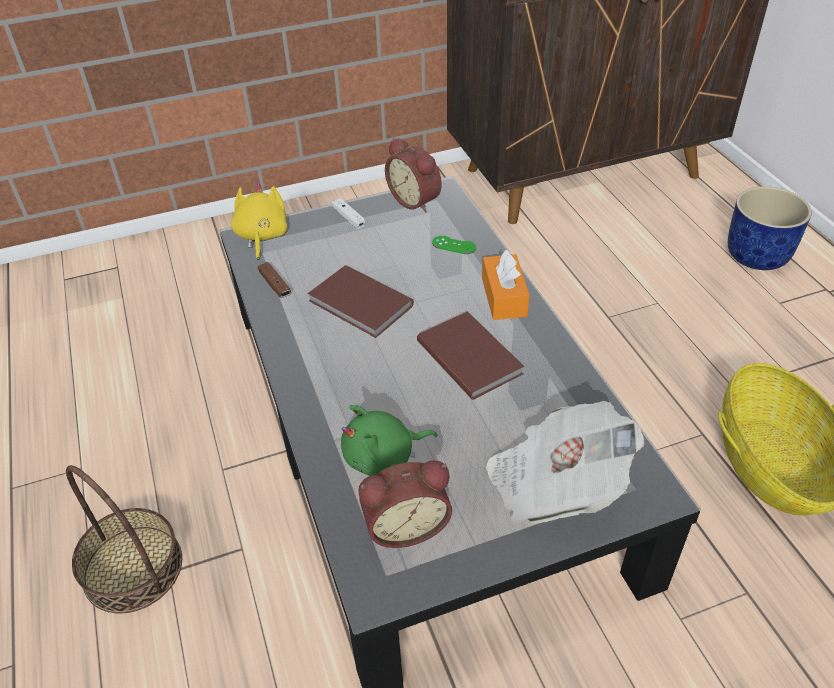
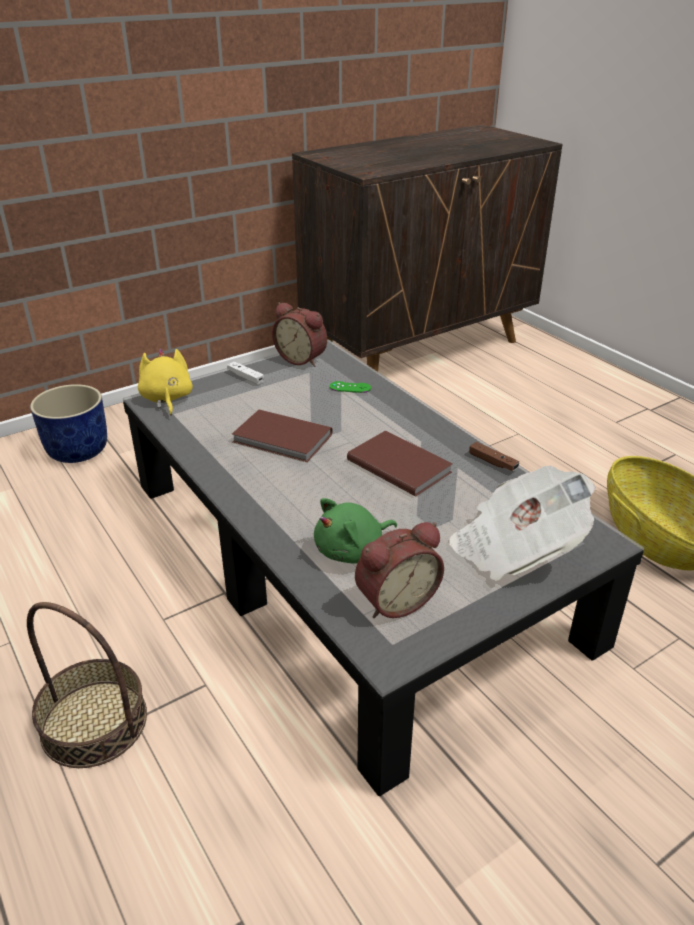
camera: 15 degrees left, 10 degrees down
brown game controller [258,262,291,298] -> brown game controller moved to [469,442,519,471]
orange tissue box [482,250,530,320] -> none
blue planter [728,186,812,270] -> blue planter moved to [30,384,107,463]

